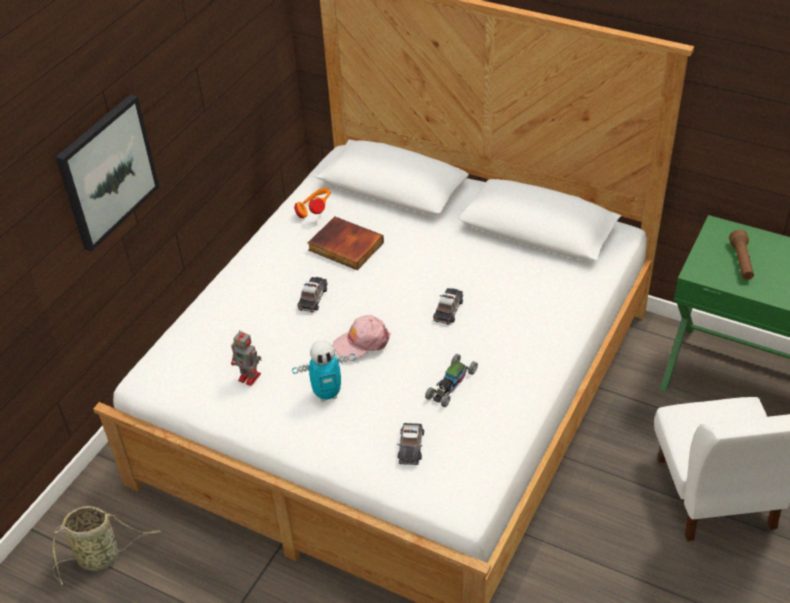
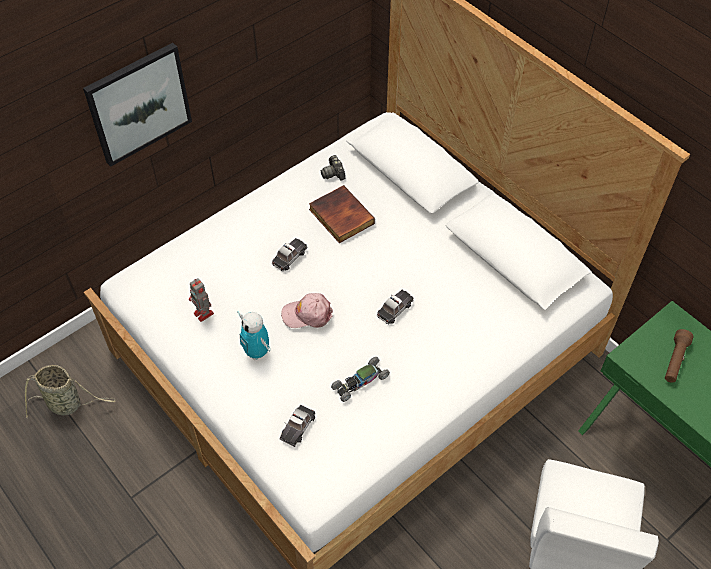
camera: 20 degrees right, 10 degrees up
toy robot [292,340,355,402] -> toy robot turned 45 degrees clockwise [237,311,270,360]
orange headphones [294,188,331,218] -> camera [321,155,345,180]

